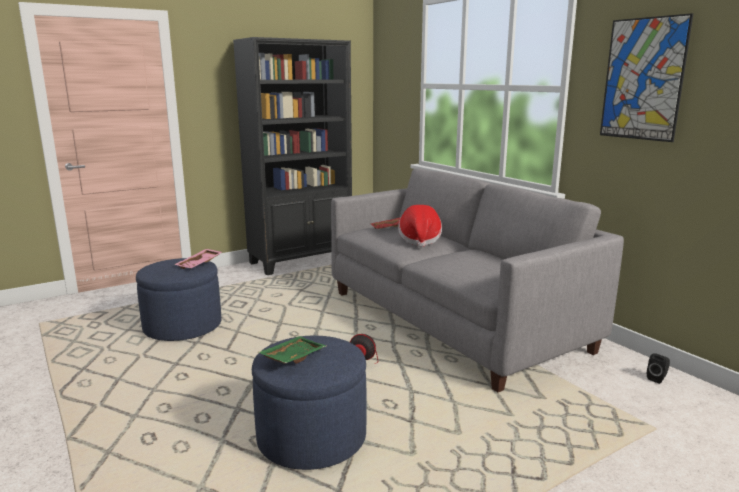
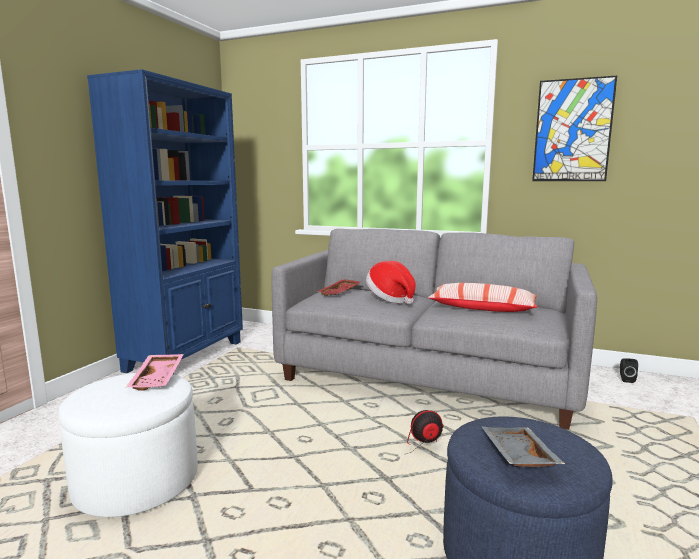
camera: 35 degrees left, 5 degrees down
blue ottoman [136,258,221,341] -> white ottoman [58,373,198,517]
black bookcase [233,37,352,275] -> blue bookcase [87,69,243,374]
green tray [258,336,326,364] -> grey tray [482,427,565,467]
none -> pillow [428,283,537,312]

